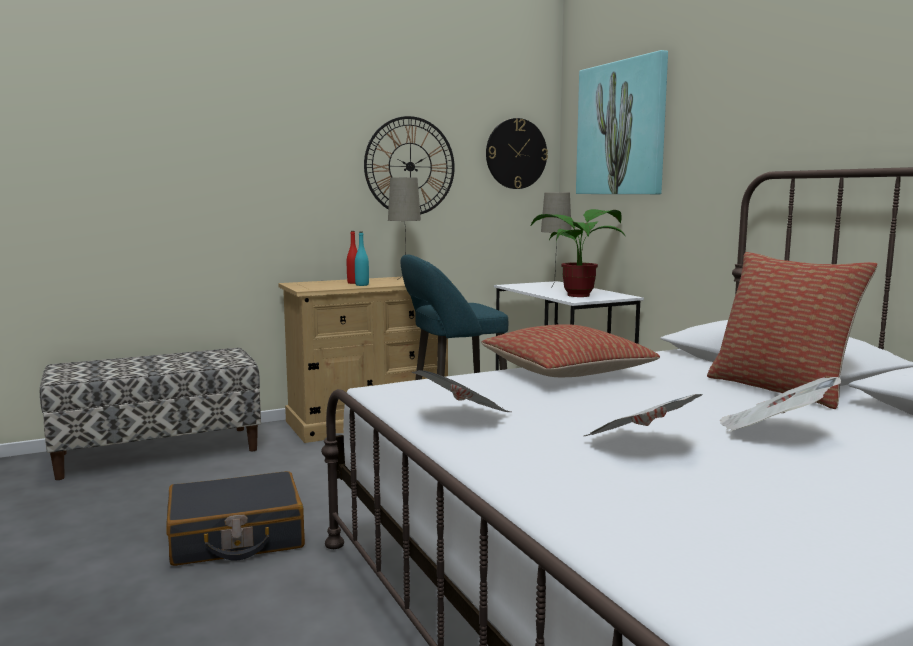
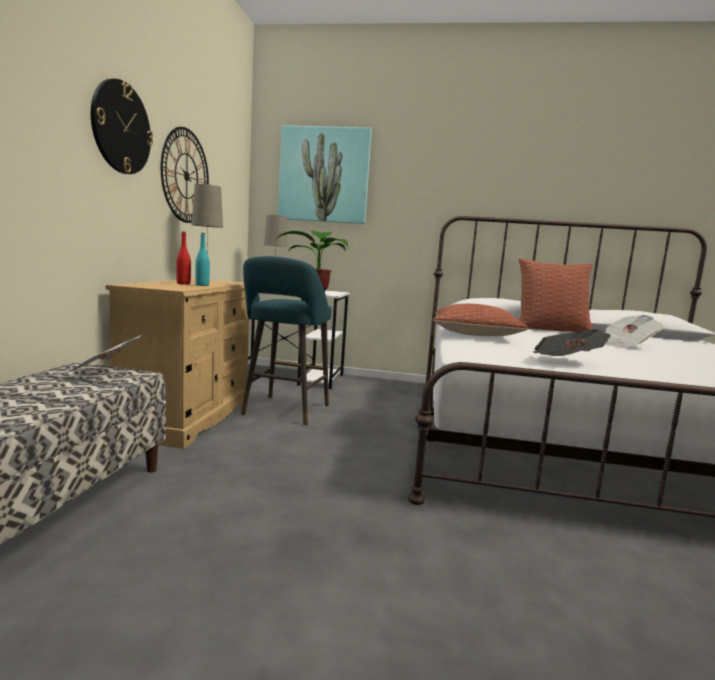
camera: 55 degrees left, 0 degrees up
black suitcase [166,471,305,566] -> none
wall clock [486,118,548,189] -> wall clock moved to [91,79,153,174]
newspaper [584,394,703,436] -> newspaper moved to [65,335,142,374]

